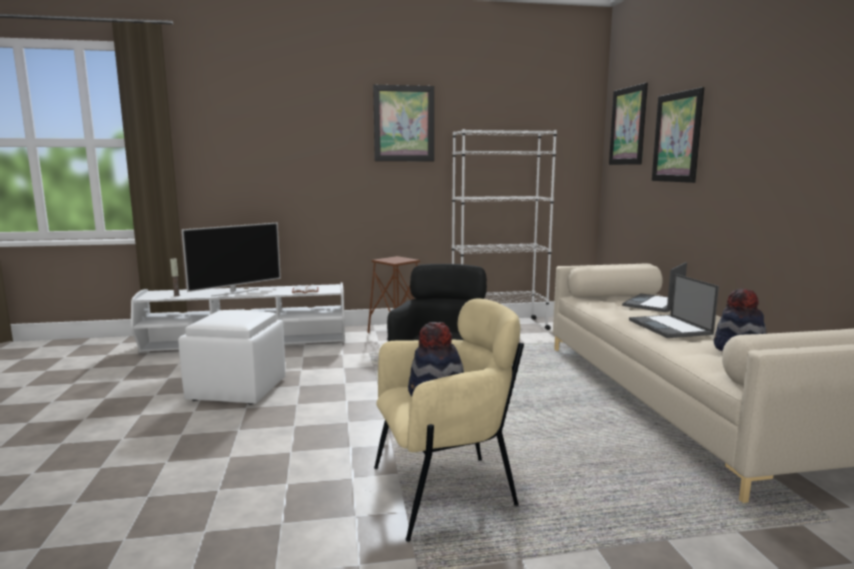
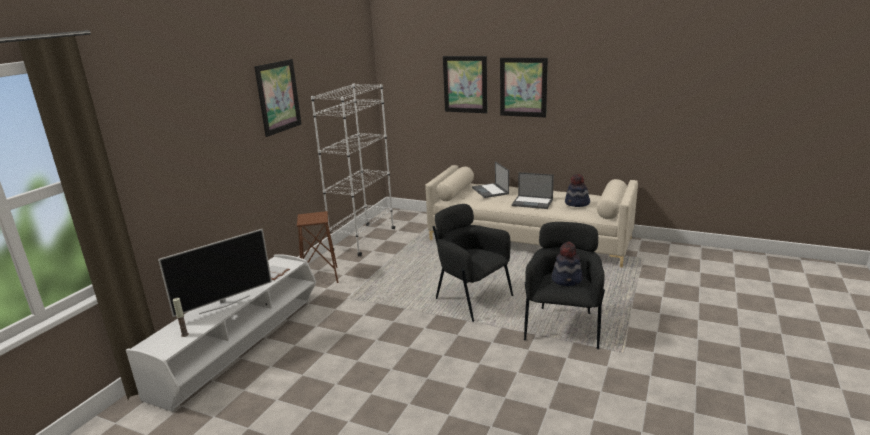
camera: 55 degrees left, 10 degrees up
white ottoman [178,310,285,404] -> none
television [182,223,281,297] -> television turned 60 degrees clockwise [158,229,272,317]
beige armchair [374,299,524,542] -> black armchair [524,222,605,349]
picture [609,83,648,165] -> picture moved to [500,58,548,117]

